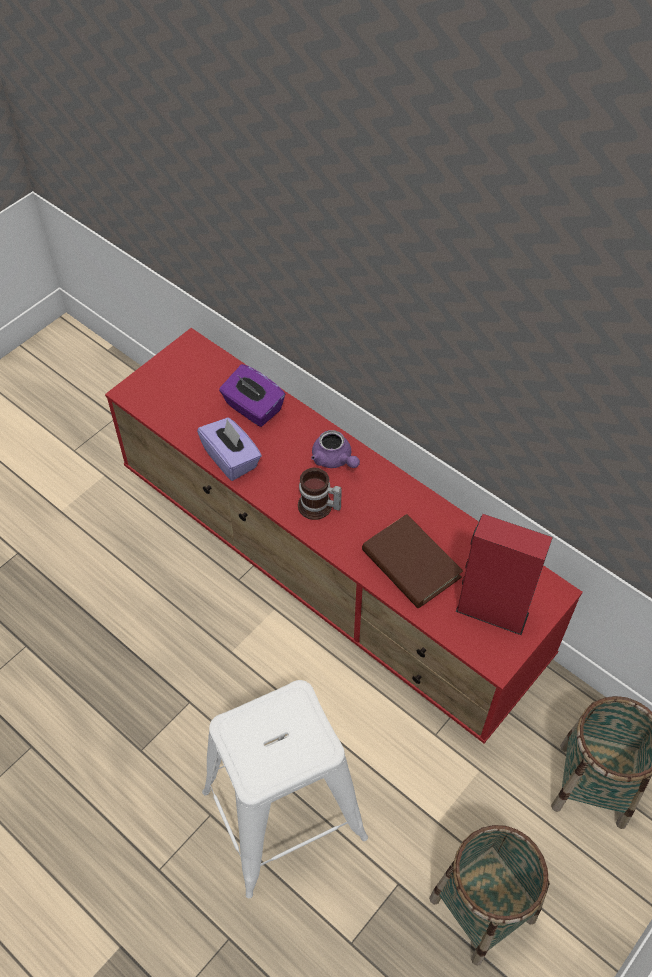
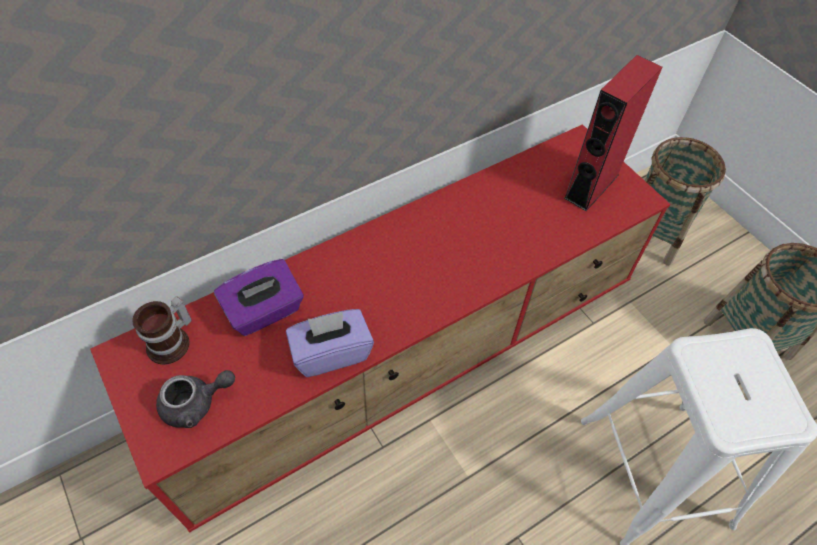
camera: 75 degrees left, 0 degrees up
mug [298,468,342,520] -> mug moved to [132,296,192,365]
purple teapot [311,430,360,468] -> none
brown book [362,514,463,609] -> none
none -> grey teapot [156,370,235,428]

